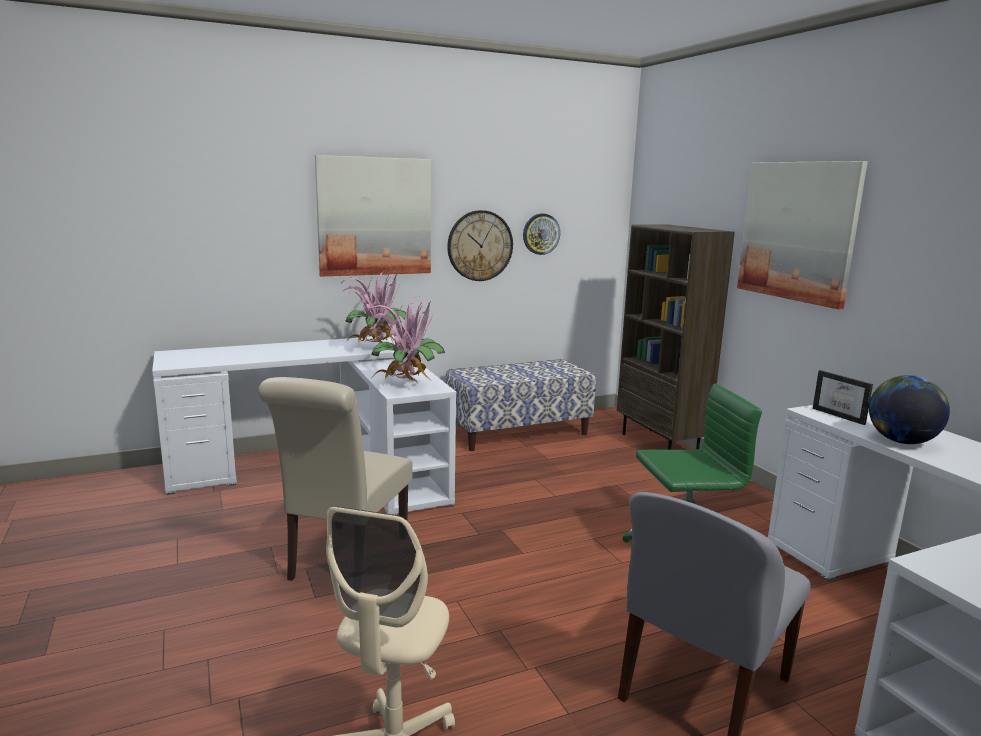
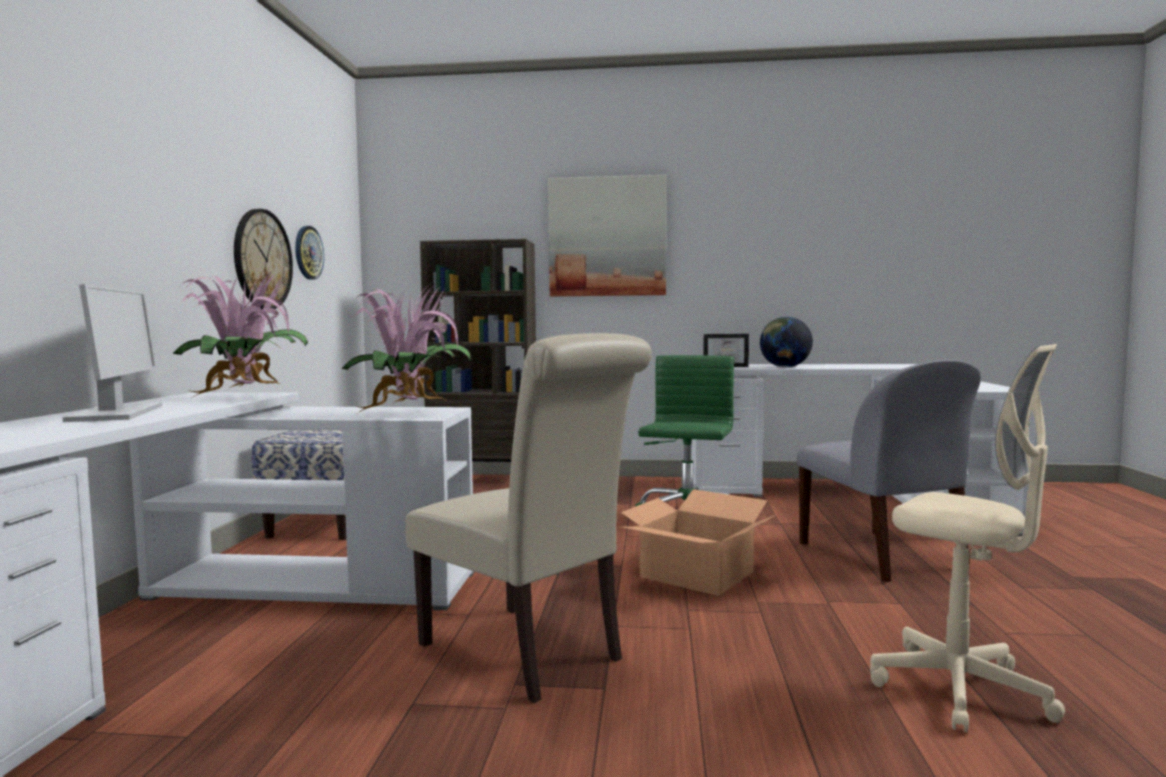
camera: 60 degrees left, 10 degrees down
picture [315,155,431,277] -> none
none -> monitor [63,284,162,422]
none -> cardboard box [621,489,776,596]

